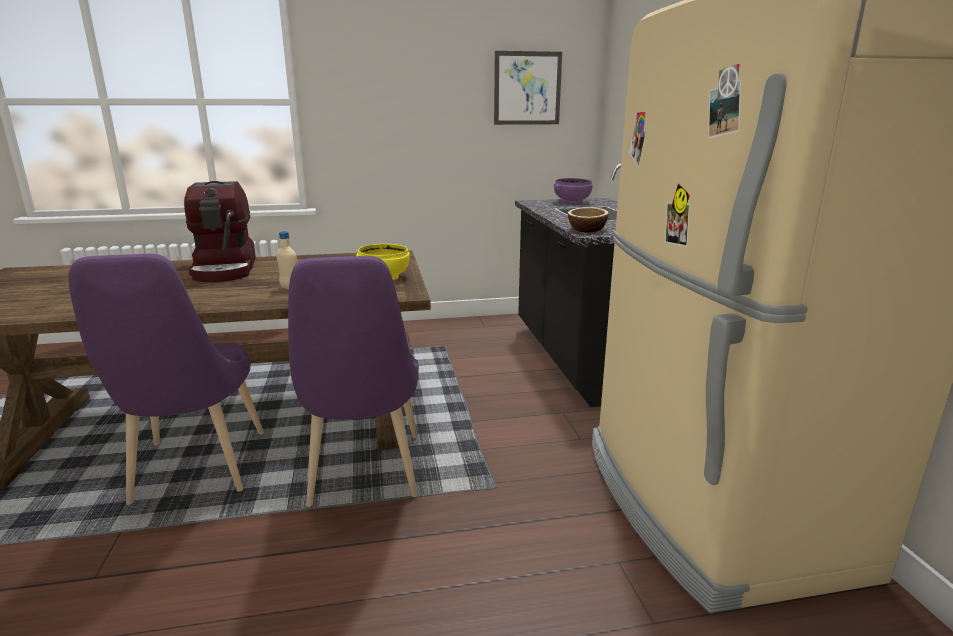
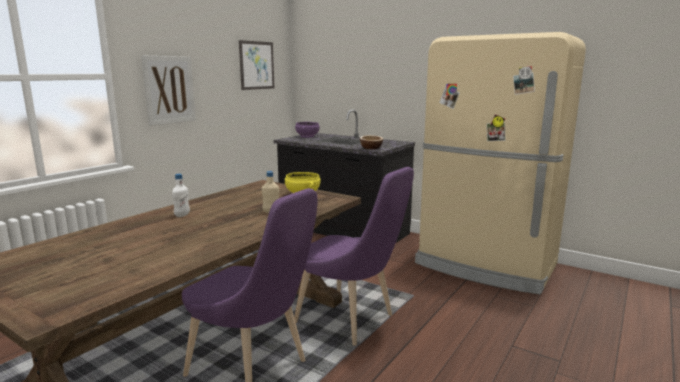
camera: 45 degrees left, 5 degrees down
coffee machine [184,181,256,282] -> white bottle [172,174,190,217]
none -> picture [141,55,196,126]

